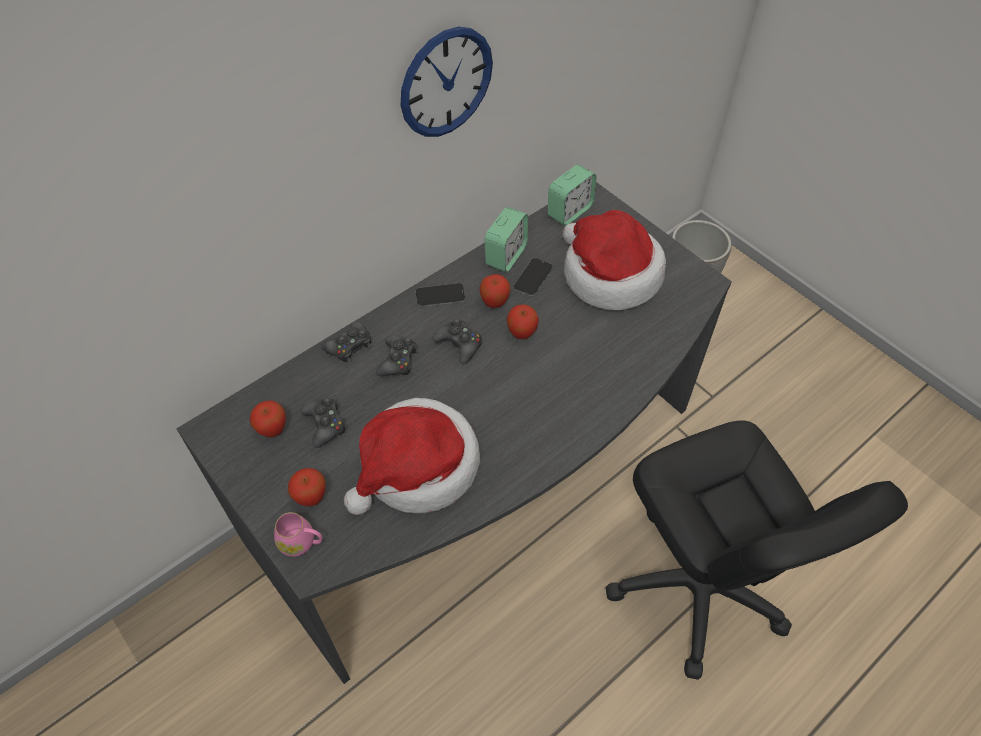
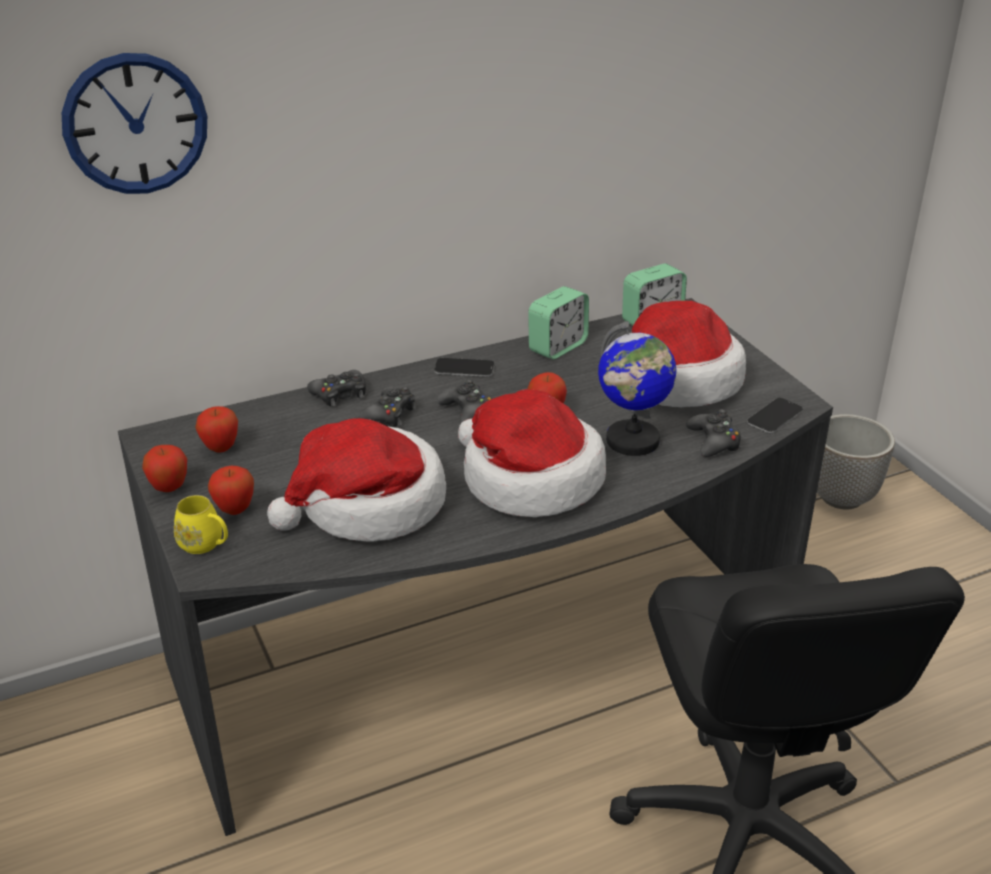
camera: 15 degrees right, 20 degrees down
pink mug [274,512,323,557] -> yellow mug [174,495,228,554]
black game controller [301,397,347,448] -> black game controller moved to [686,409,741,457]
wall clock [401,26,493,137] -> wall clock moved to [62,53,207,194]
apple [480,274,511,308] -> apple moved to [142,445,187,492]
phone [514,258,553,296] -> phone moved to [747,398,803,433]
none -> hat [458,389,606,517]
none -> globe [598,321,676,456]

